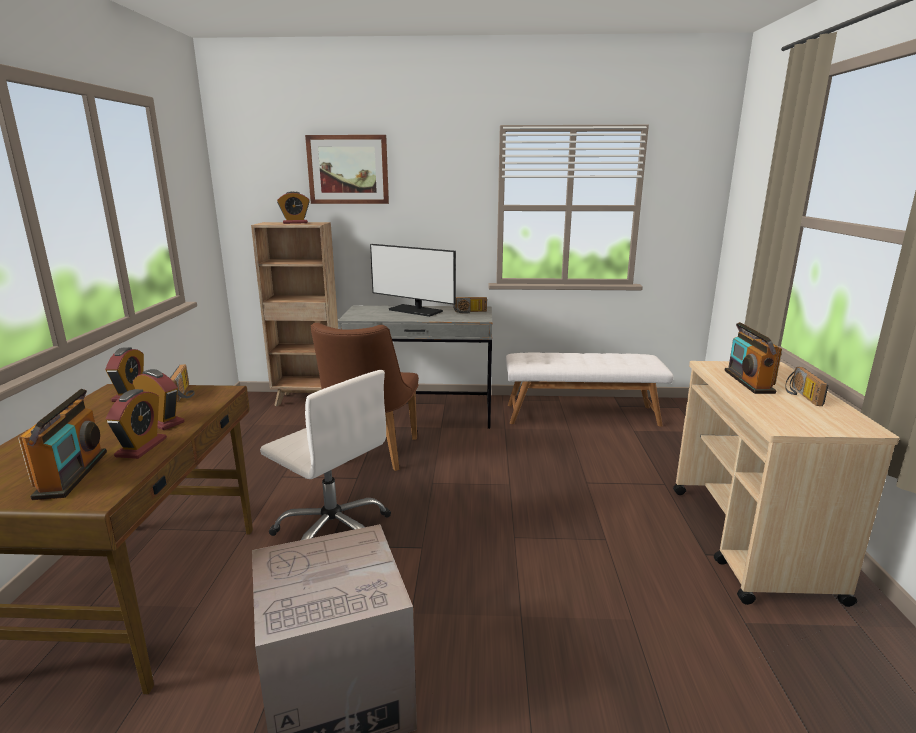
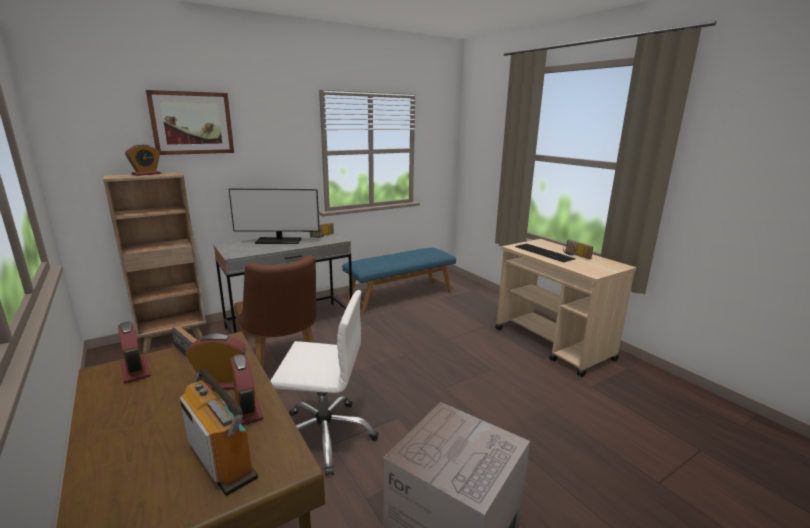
camera: 35 degrees left, 0 degrees up
white bench [506,353,674,427] -> blue bench [342,248,456,314]
radio [724,322,782,394] -> keyboard [515,244,576,262]

